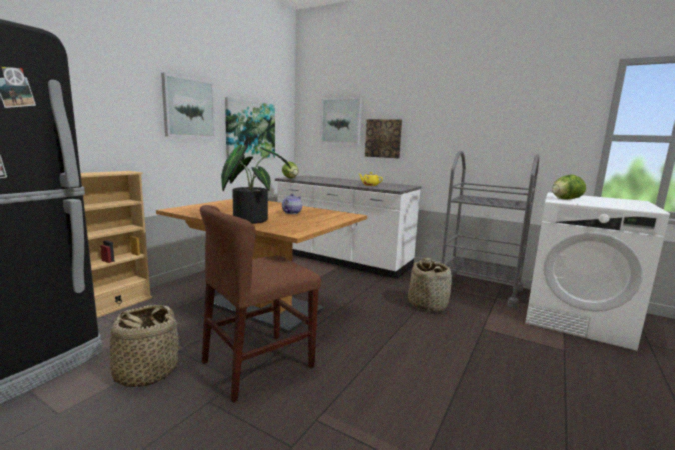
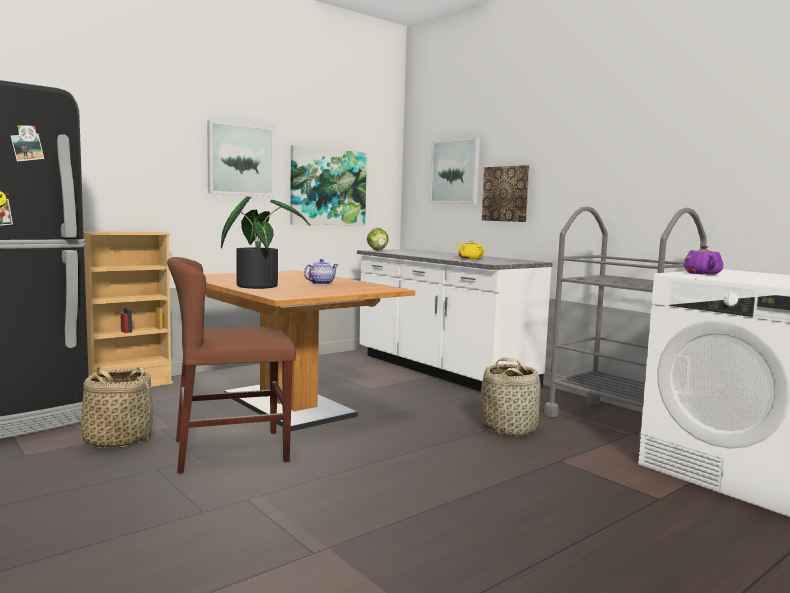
camera: 20 degrees right, 5 degrees down
lettuce [552,175,586,200] -> purple teapot [683,246,723,275]

